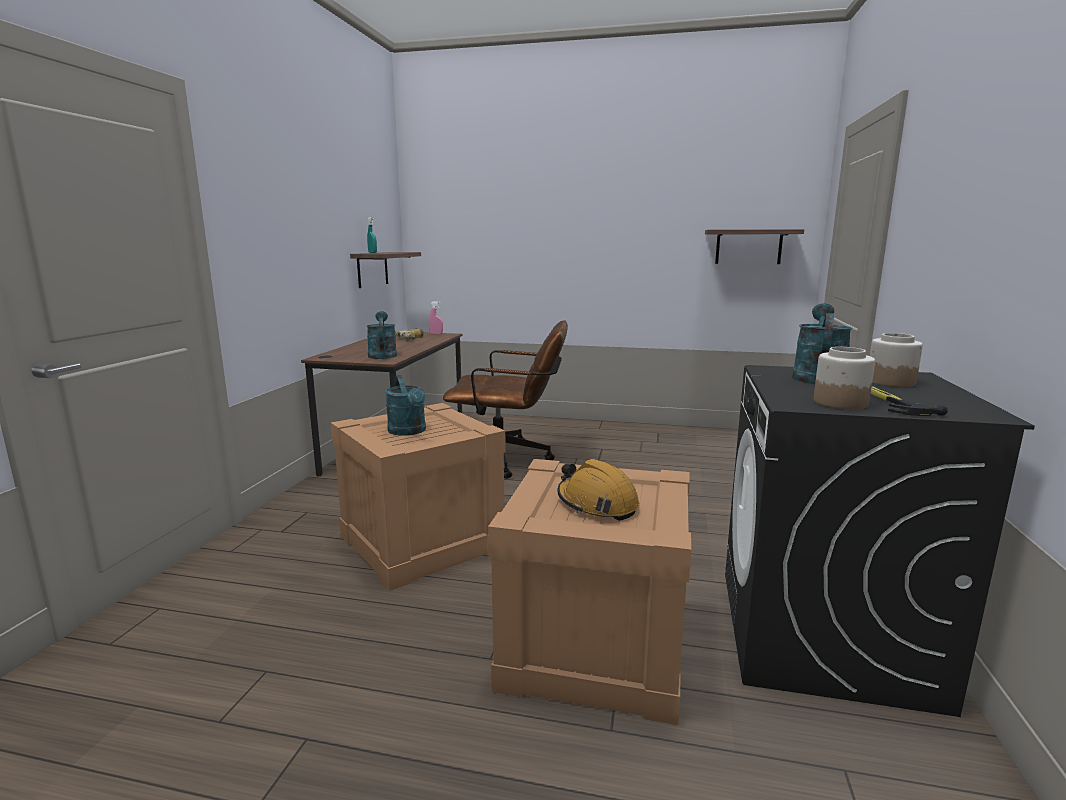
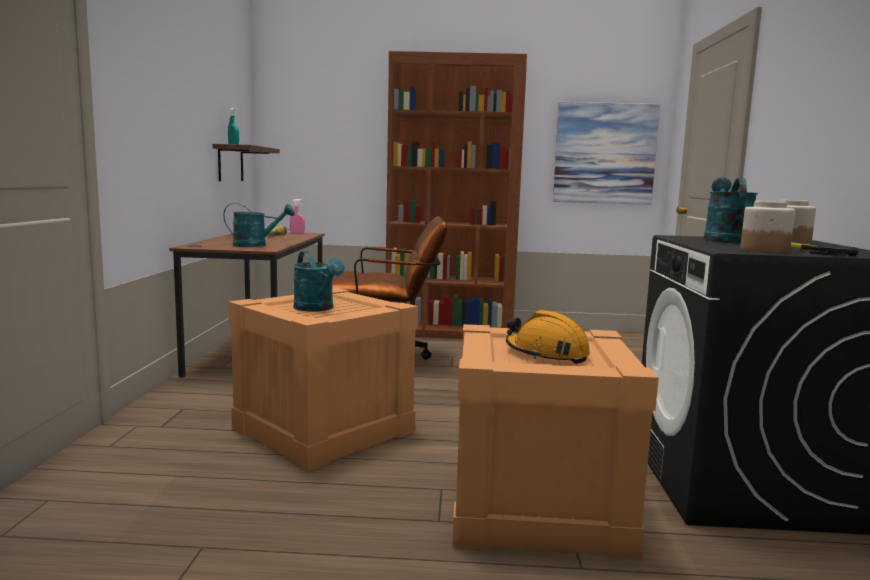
camera: 10 degrees left, 5 degrees down
turquoise watering can [367,311,397,359] -> turquoise watering can turned 105 degrees clockwise [223,203,295,247]
shelf [705,229,804,264] -> picture [553,102,660,205]
none -> brown bookcase [386,51,527,339]

